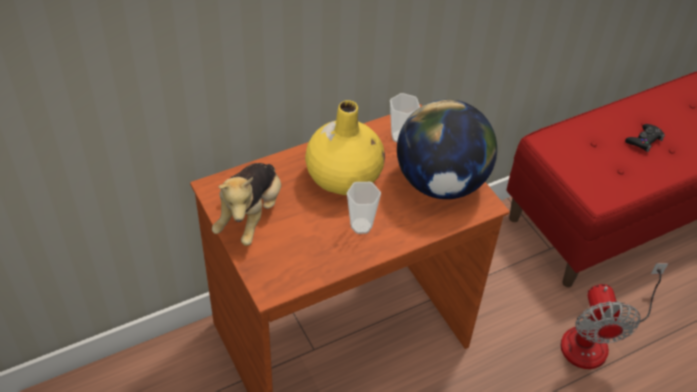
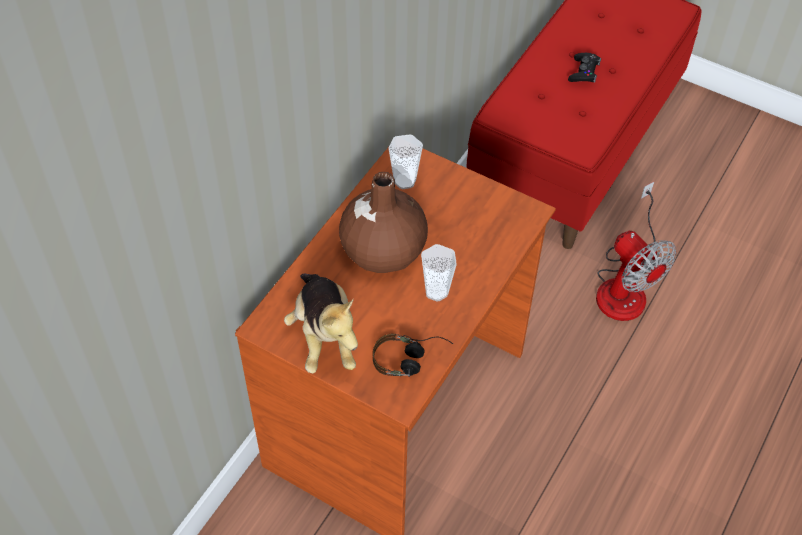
camera: 30 degrees left, 5 degrees up
yellow vase [305,101,385,195] -> brown vase [339,172,428,273]
globe [397,99,497,199] -> none
none -> headphones [373,334,453,377]

